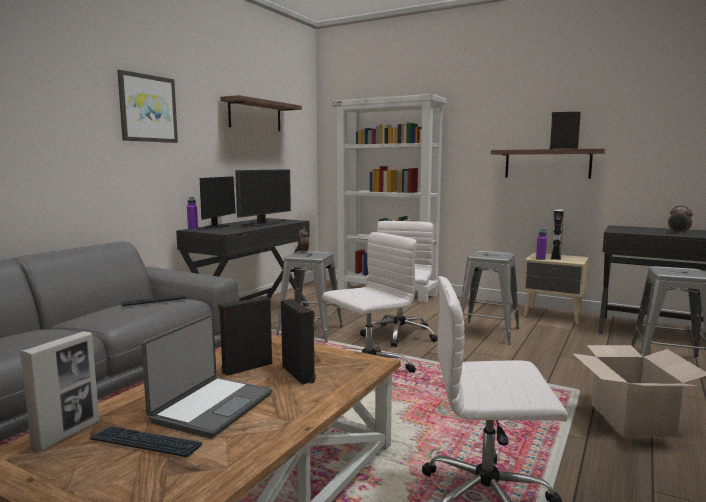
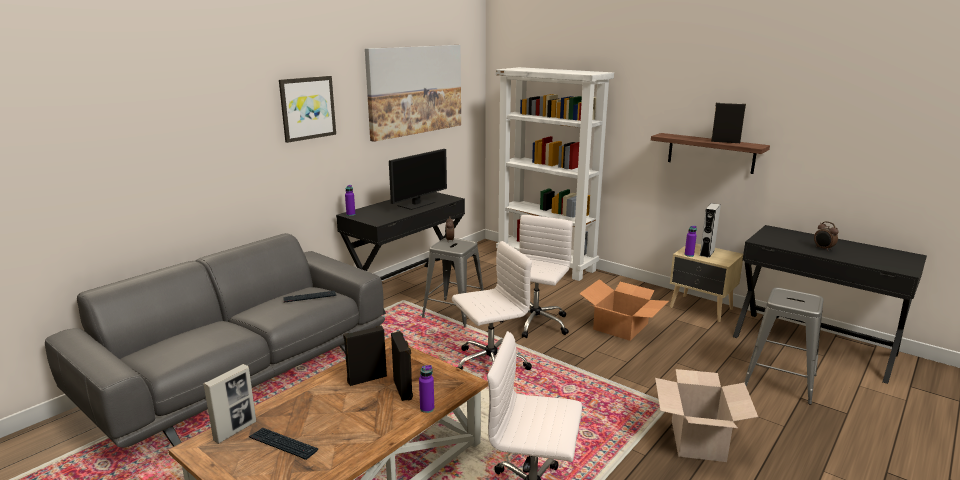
camera: 10 degrees right, 10 degrees up
laptop [141,314,272,439] -> none
monitor [200,176,236,228] -> none
shelf [220,95,302,132] -> picture [365,45,461,142]
grey stool [460,251,519,344] -> cardboard box [579,279,669,341]
none -> purple bottle [419,365,434,413]

